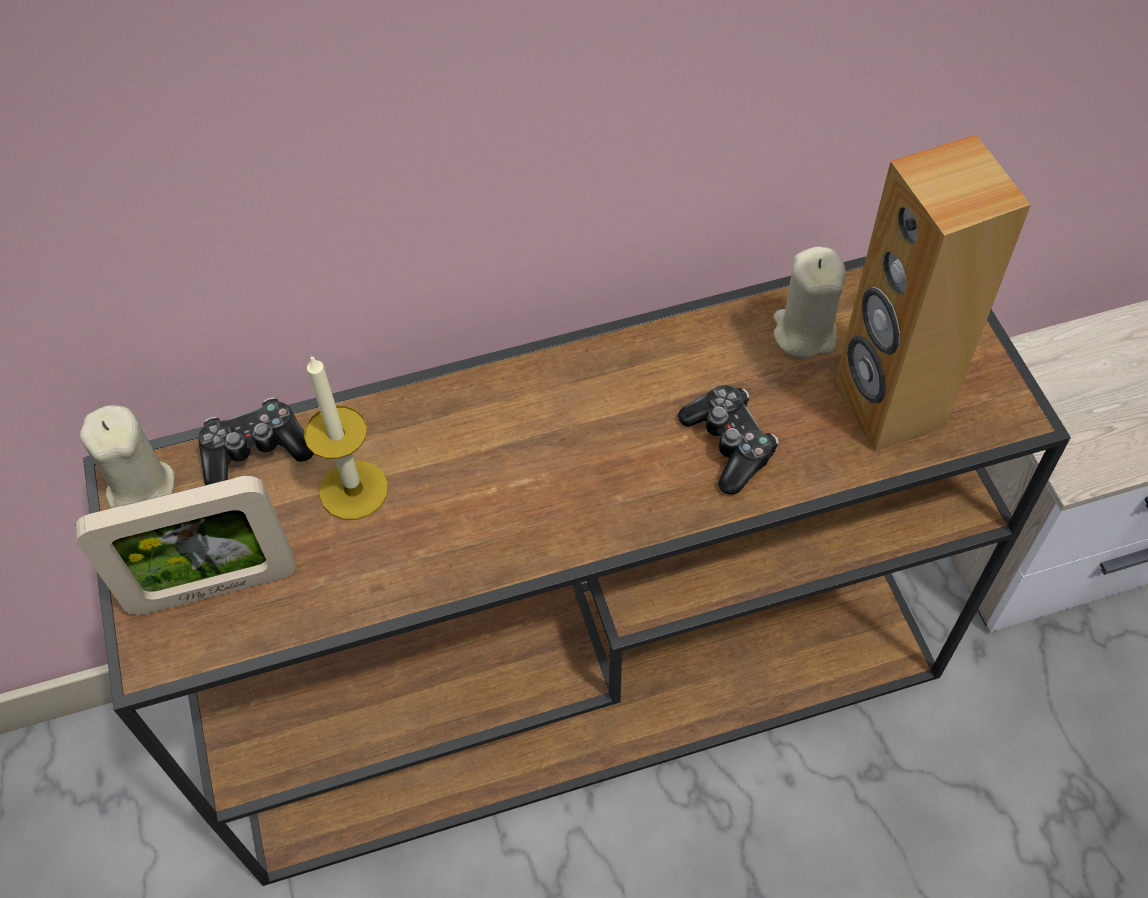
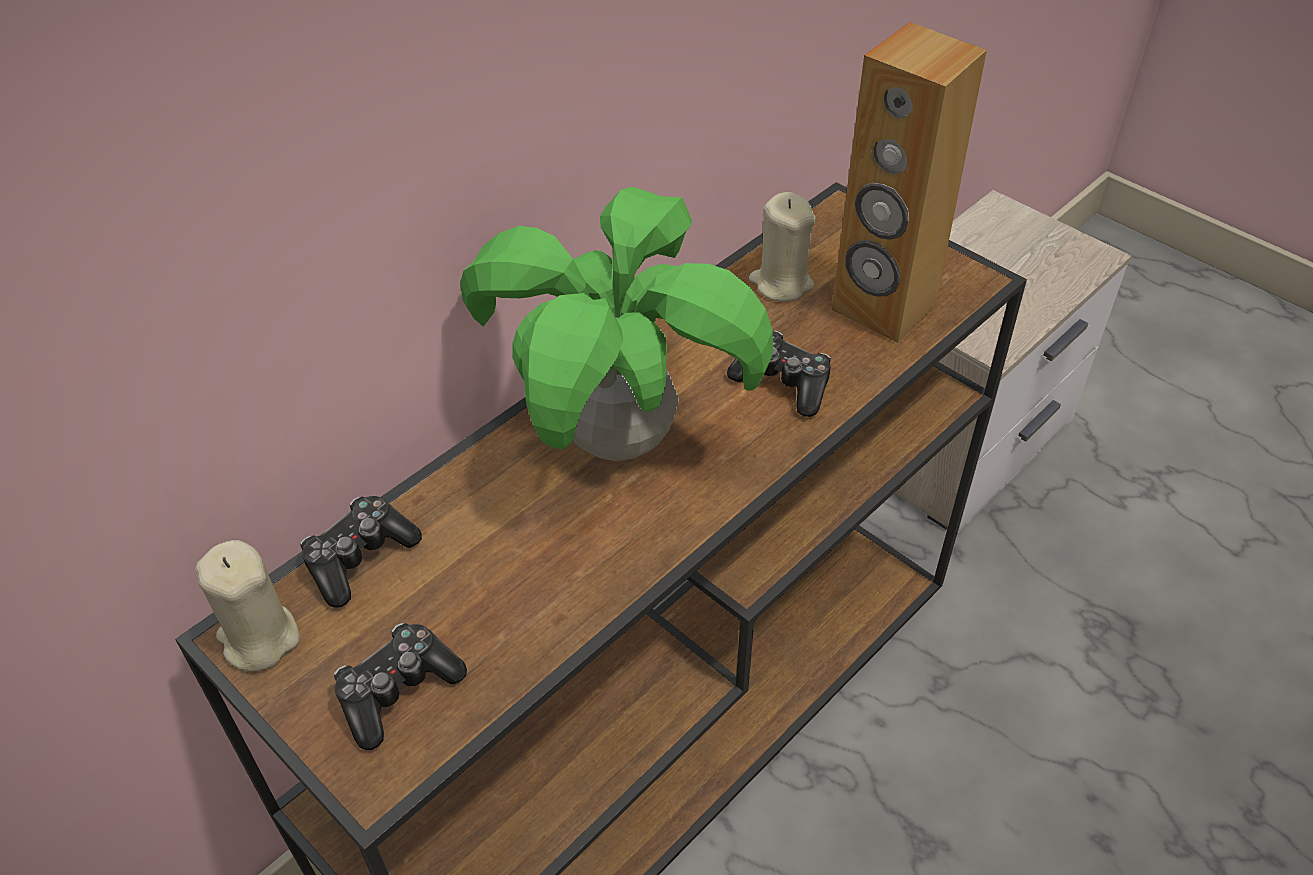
camera: 30 degrees left, 10 degrees down
picture frame [75,476,296,615] -> game controller [334,623,467,750]
candle [304,355,389,520] -> none
none -> potted plant [460,187,773,461]

